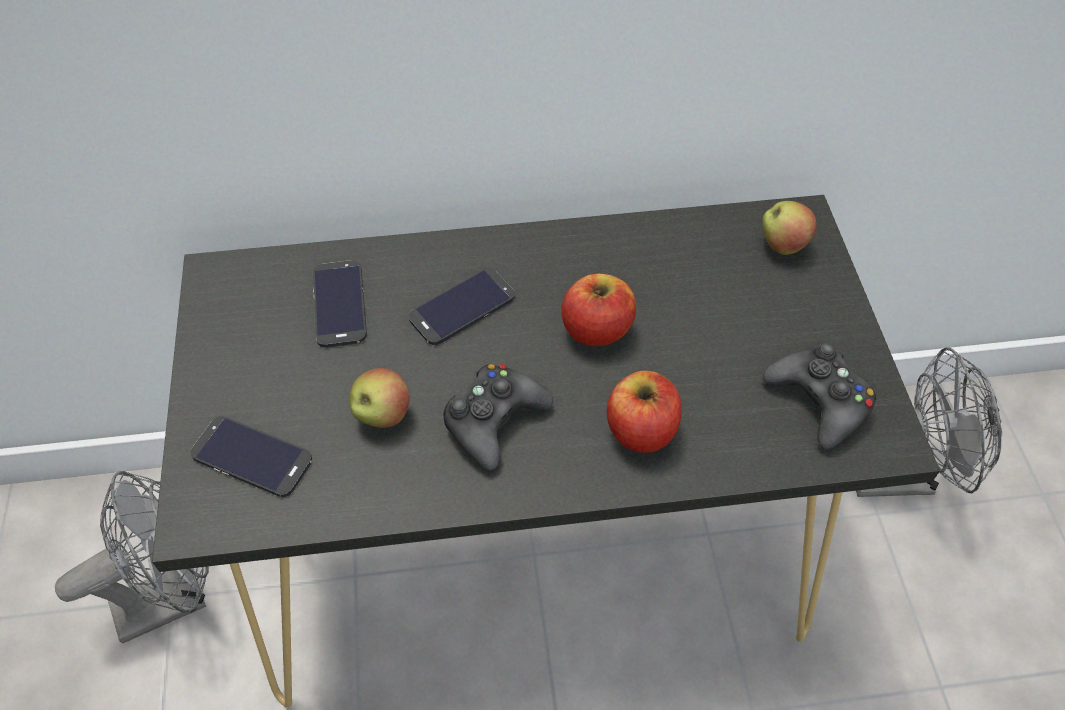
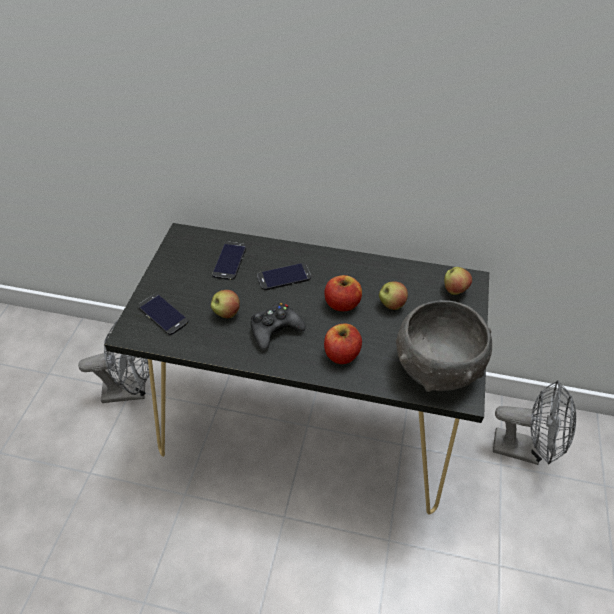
camera: 20 degrees right, 5 degrees down
black game controller [762,343,876,449] -> grey bowl [396,300,492,392]
none -> apple [379,281,408,310]

